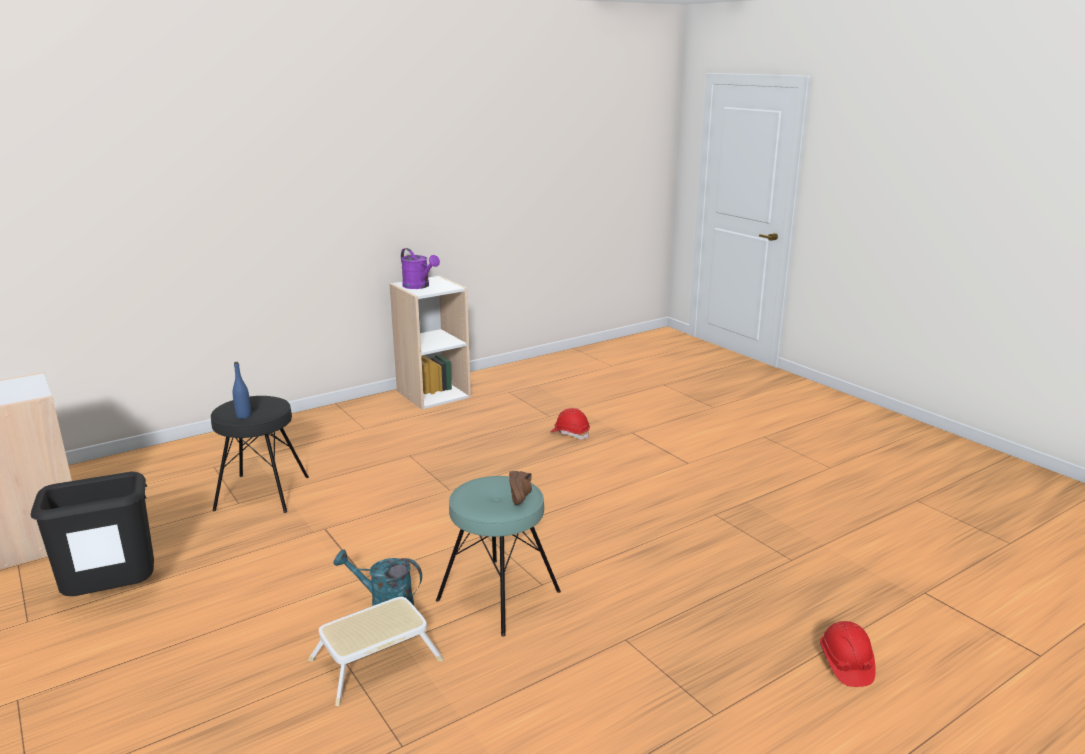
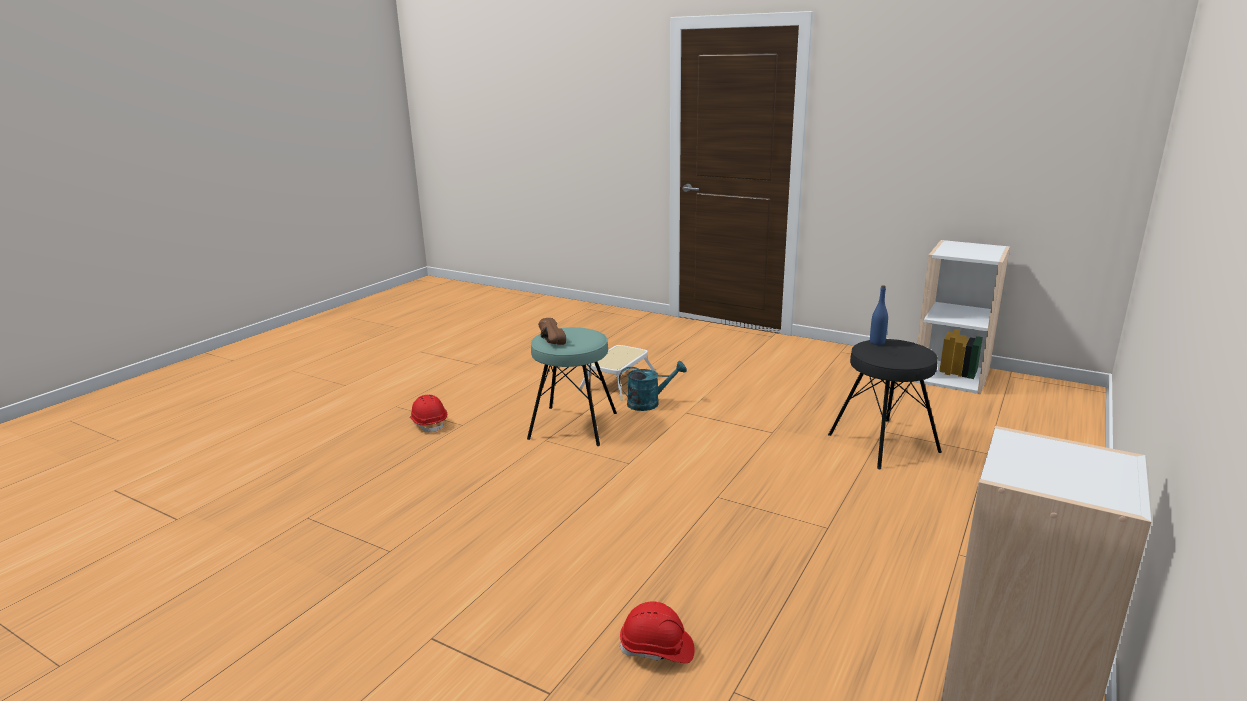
camera: 155 degrees right, 0 degrees up
black trash can [31,472,154,596] -> none
purple watering can [401,248,440,289] -> none
red hard hat [820,621,876,687] -> red hard hat moved to [410,394,447,433]

